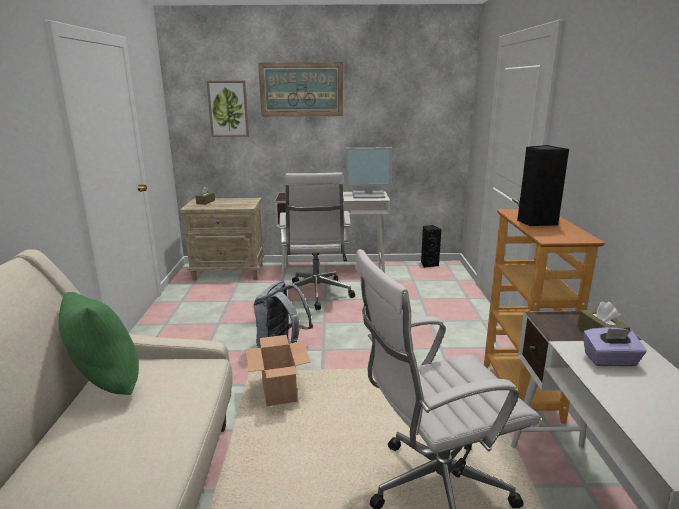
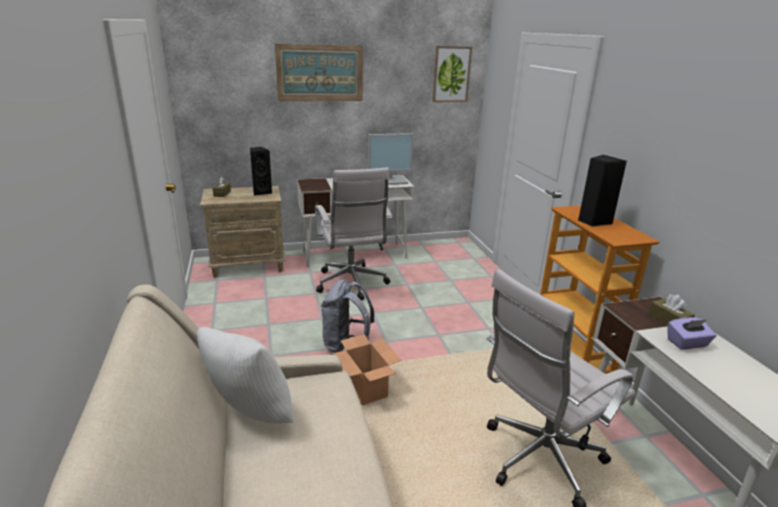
camera: 15 degrees left, 5 degrees up
green pillow [58,292,139,395] -> white pillow [197,327,294,424]
picture [207,81,249,137] -> picture moved to [432,46,472,102]
black speaker [421,225,442,267] -> black speaker moved to [250,147,272,196]

